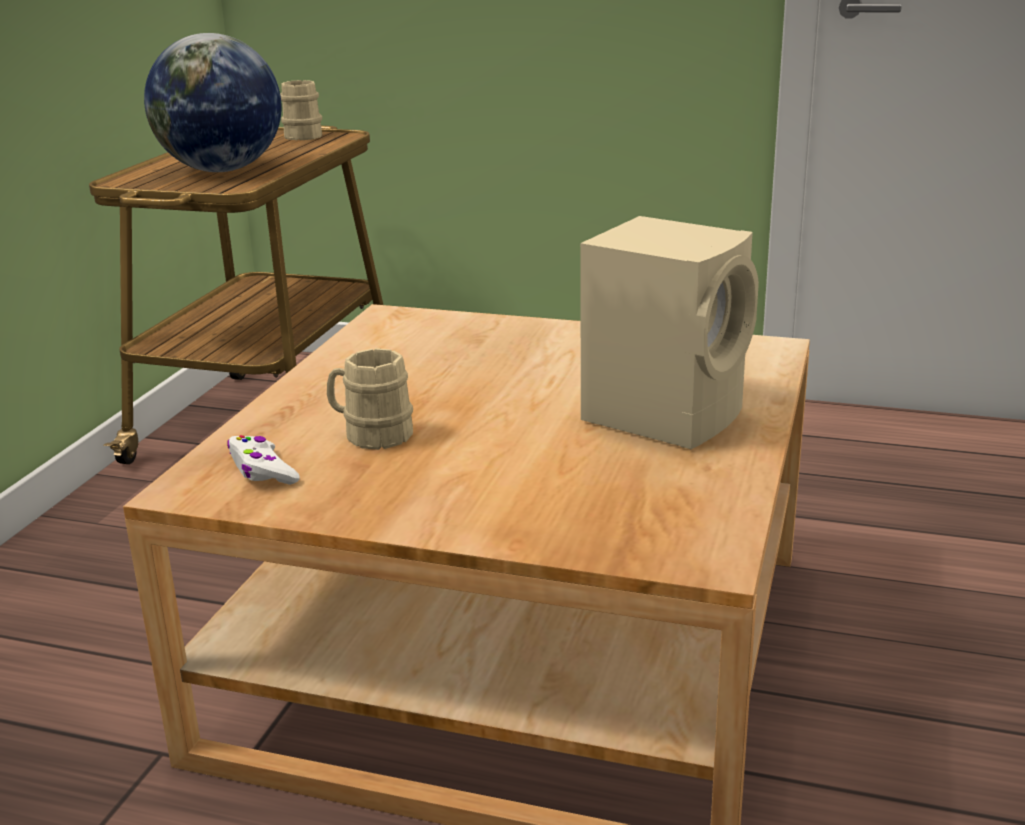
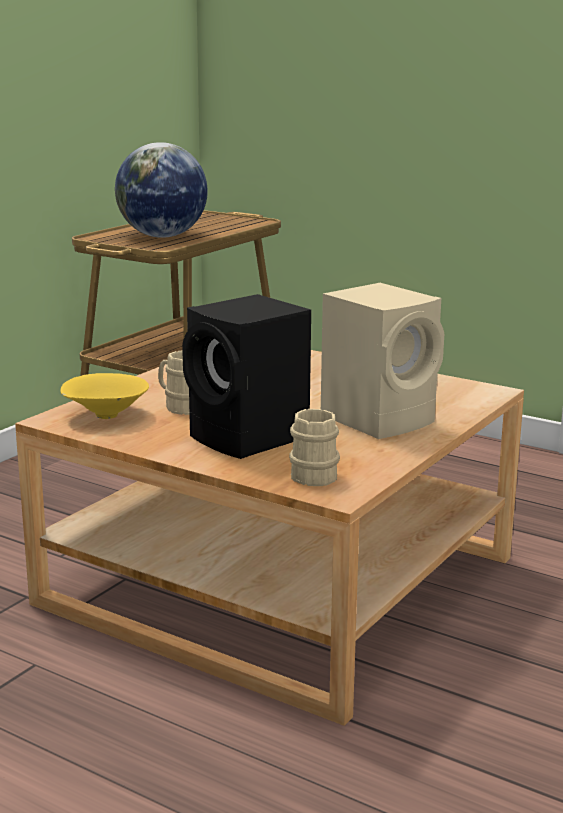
camera: 15 degrees right, 5 degrees down
white game controller [227,435,300,485] -> yellow bowl [60,373,149,419]
beige mug [280,80,322,140] -> beige mug moved to [289,409,340,486]
none -> black speaker [182,294,311,459]

